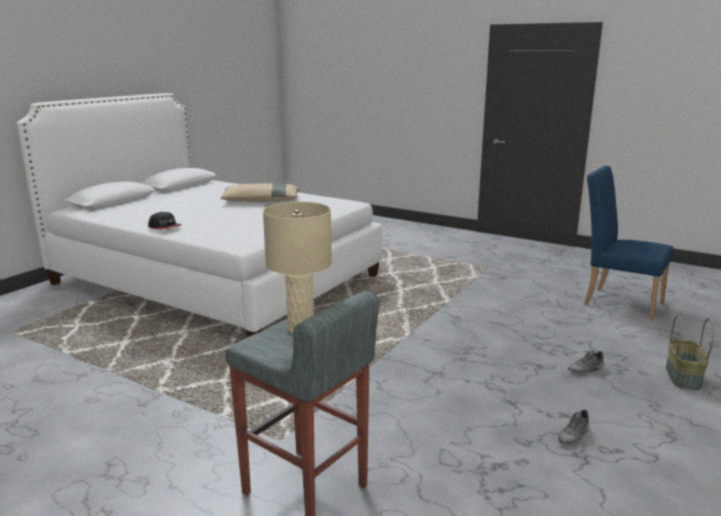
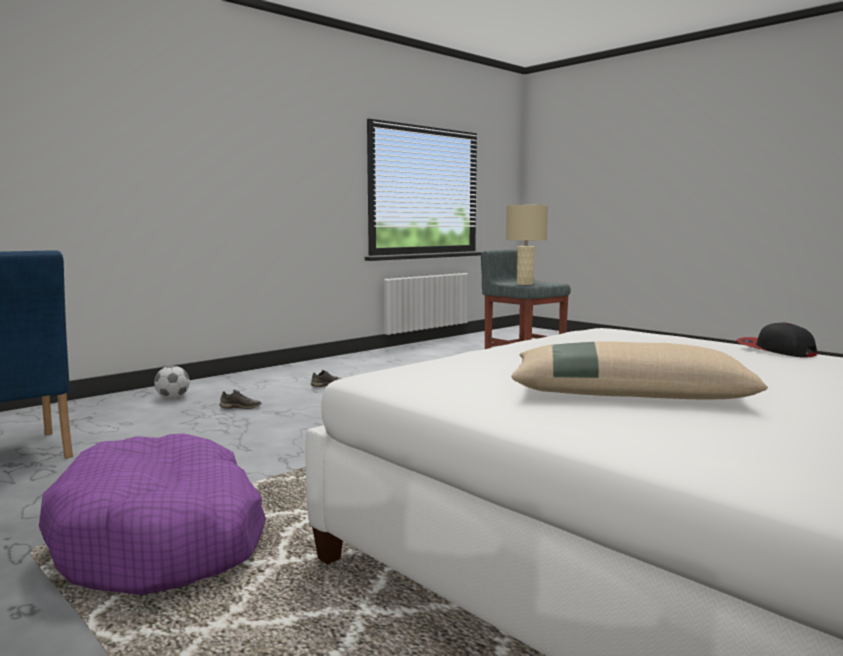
camera: 165 degrees left, 10 degrees down
basket [666,315,714,390] -> football [154,366,190,399]
none -> purple dog bed [39,434,266,595]

